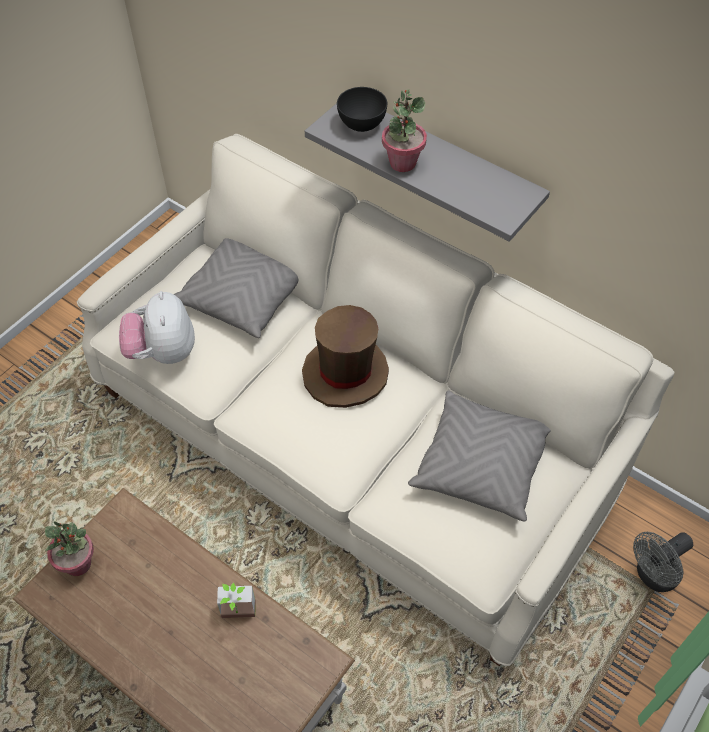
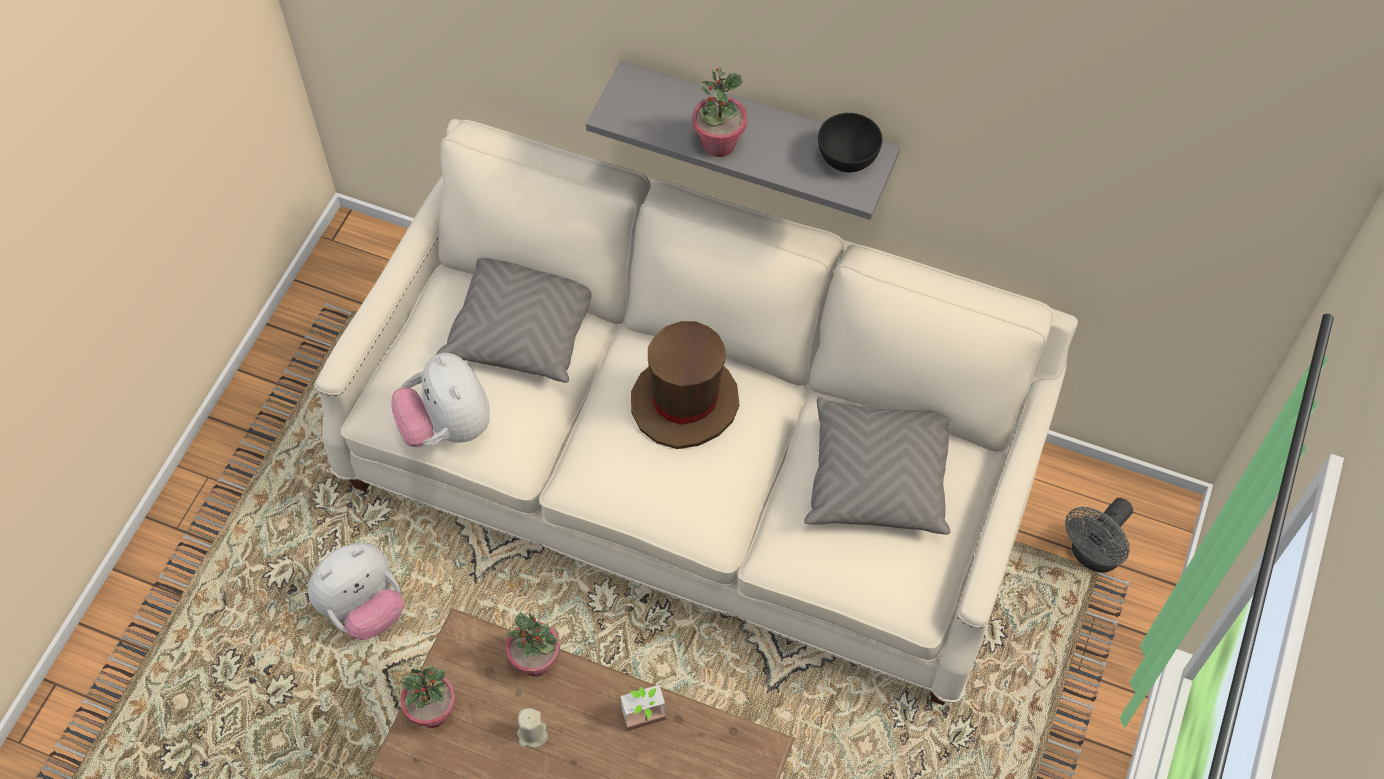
camera: 15 degrees left, 5 degrees up
black bowl [337,87,387,132] -> black bowl moved to [818,113,882,172]
none -> plush toy [308,543,404,640]
none -> potted plant [506,612,560,677]
none -> beige candle [517,708,548,748]

